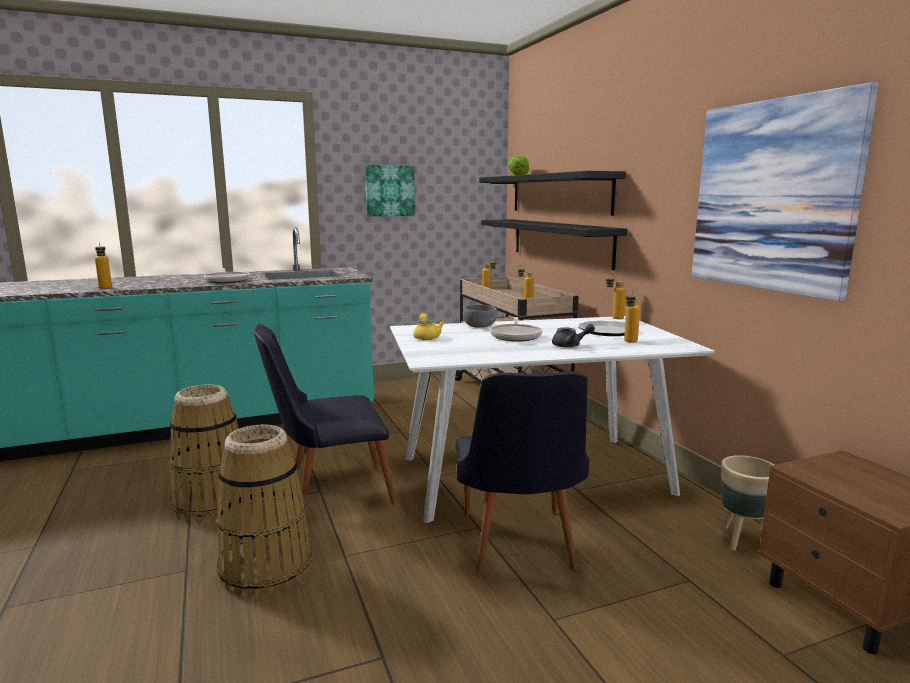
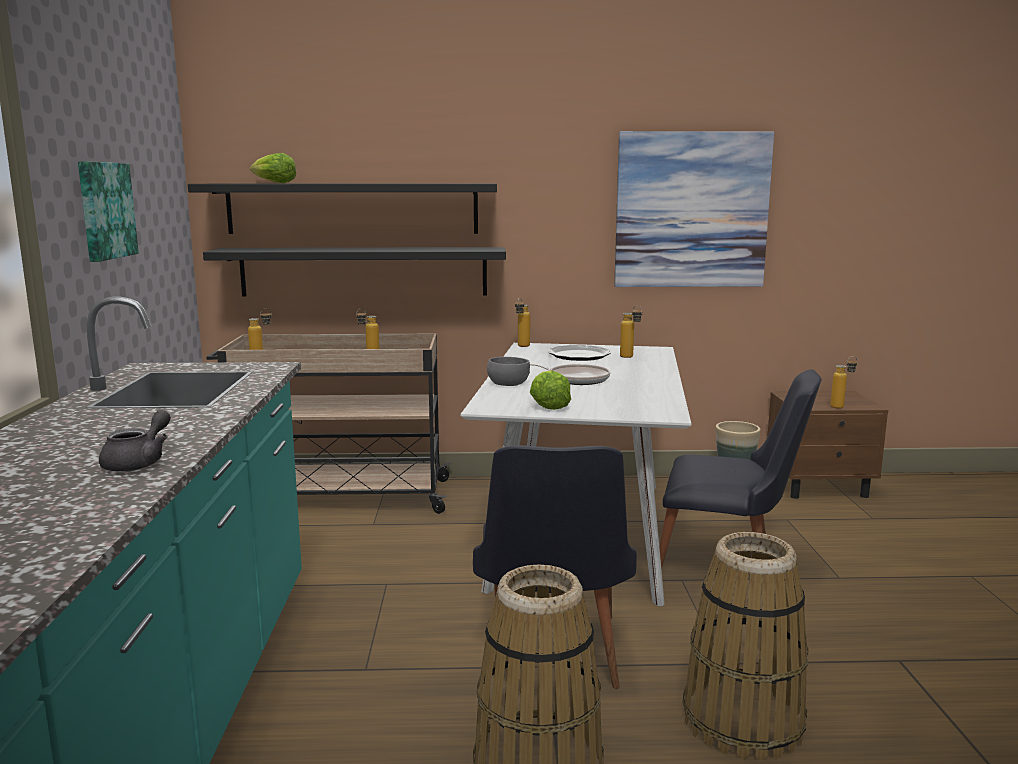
camera: 70 degrees left, 0 degrees up
bottle [95,242,112,289] -> bottle moved to [830,356,857,409]
frying pan [204,268,250,283] -> none
yellow teapot [413,313,445,340] -> lettuce [530,370,571,410]
grey teapot [552,324,595,348] -> grey teapot moved to [99,410,171,472]

